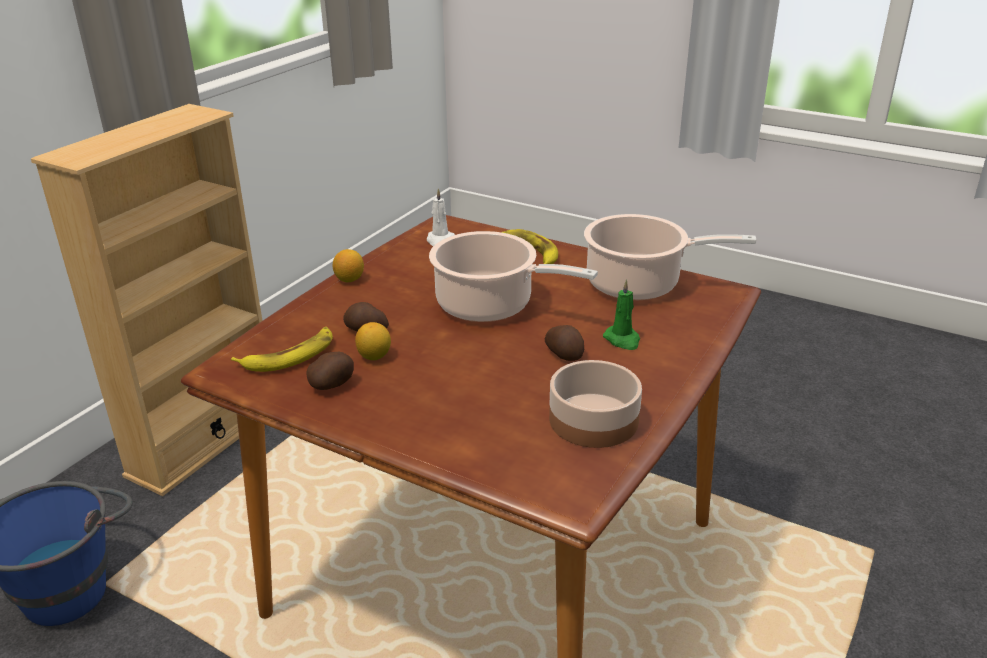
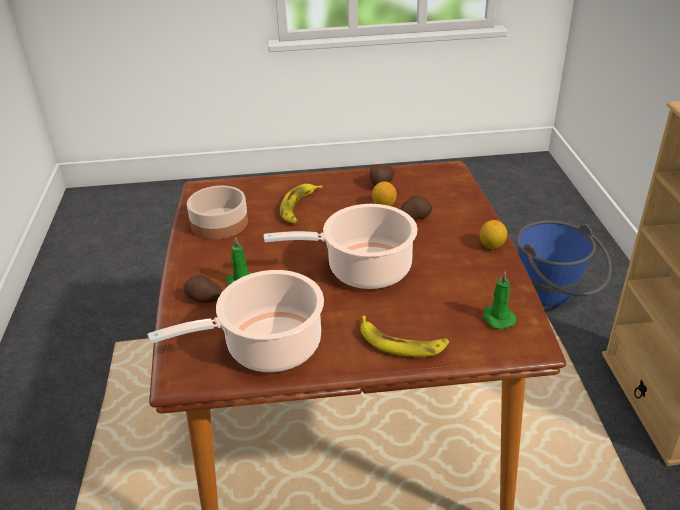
camera: 145 degrees right, 5 degrees up
banana [231,327,333,372] -> banana moved to [280,184,322,223]
white candle [427,188,455,246] -> green candle [482,271,516,329]
potato [545,325,584,361] -> potato moved to [184,275,222,303]

